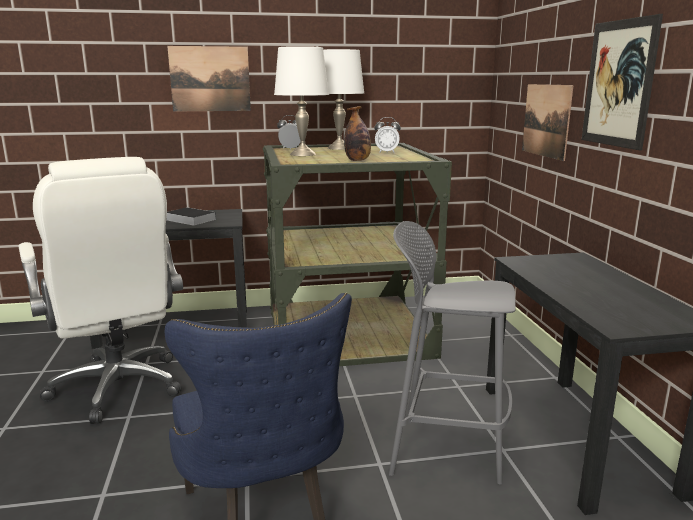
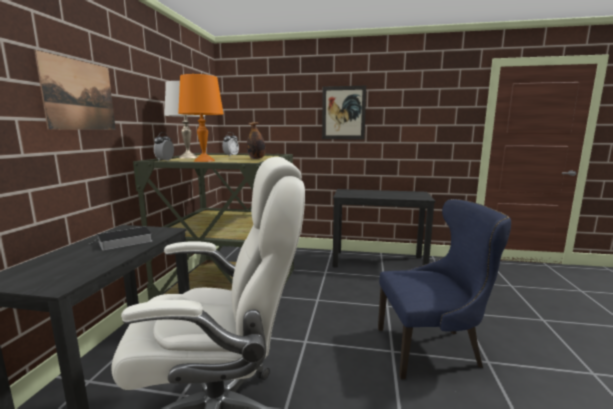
camera: 70 degrees left, 5 degrees down
white table lamp [274,46,329,156] -> orange table lamp [178,74,224,162]
grey stool [389,221,516,485] -> none
picture [522,84,573,161] -> none

